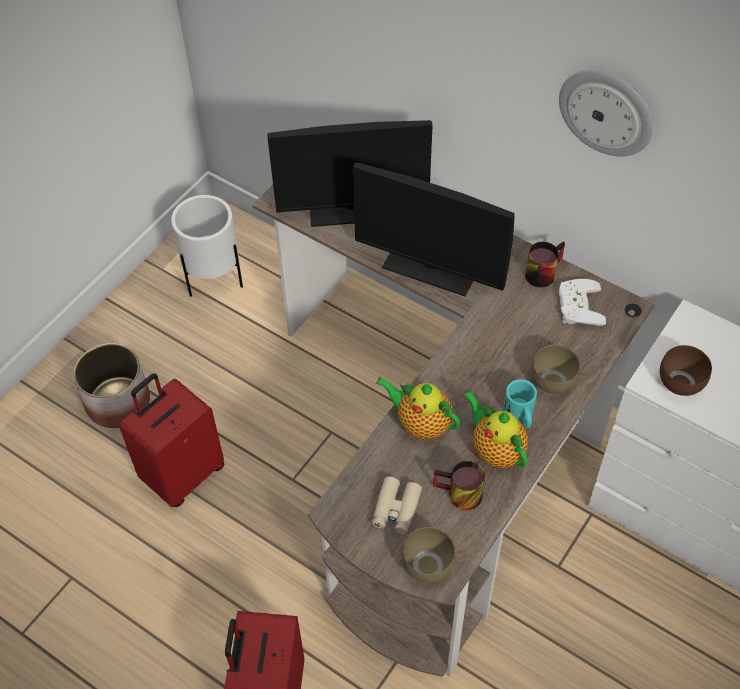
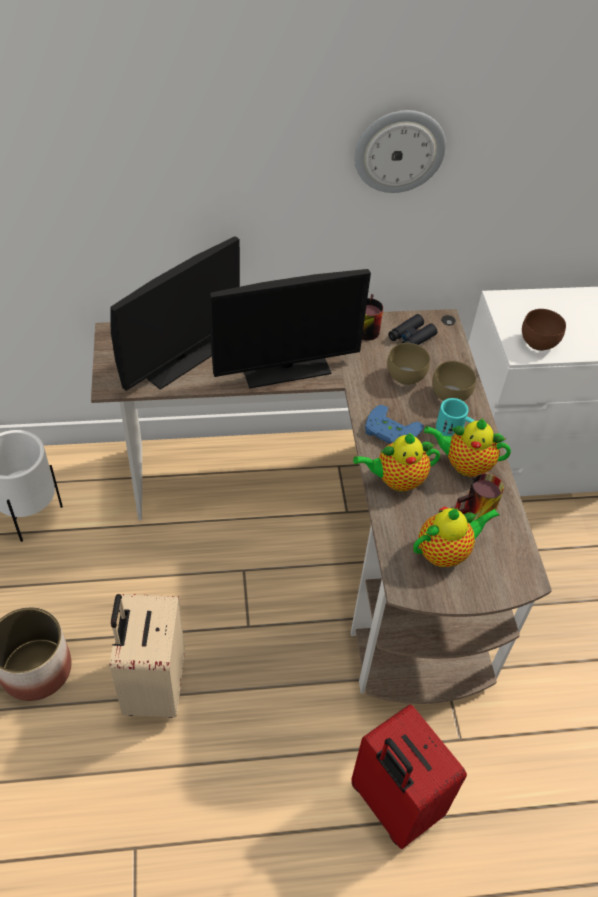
camera: 45 degrees left, 5 degrees down
red suitcase [119,373,225,507] -> beige suitcase [110,594,185,718]
beige binoculars [372,477,422,534] -> teapot [413,507,500,567]
brown bowl [402,527,455,583] -> brown bowl moved to [387,343,430,385]
white game controller [559,279,606,326] -> black binoculars [388,314,437,345]
none -> blue game controller [365,405,424,444]

